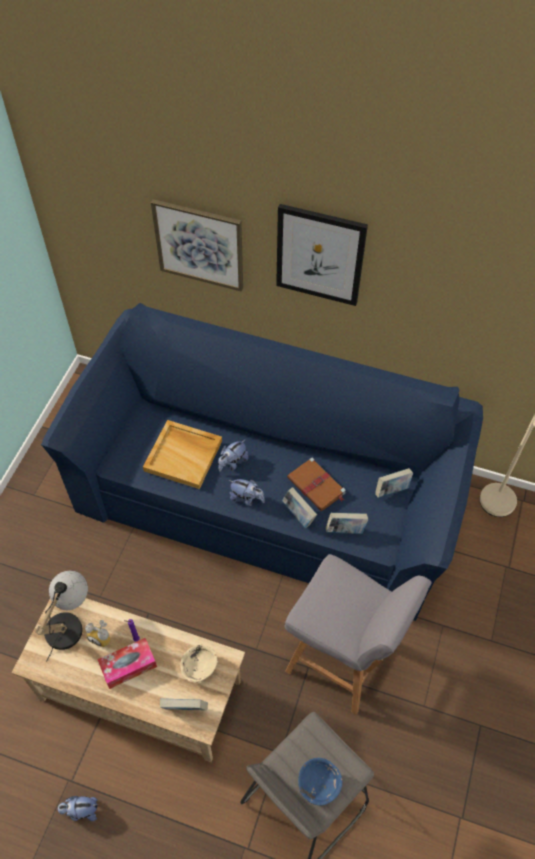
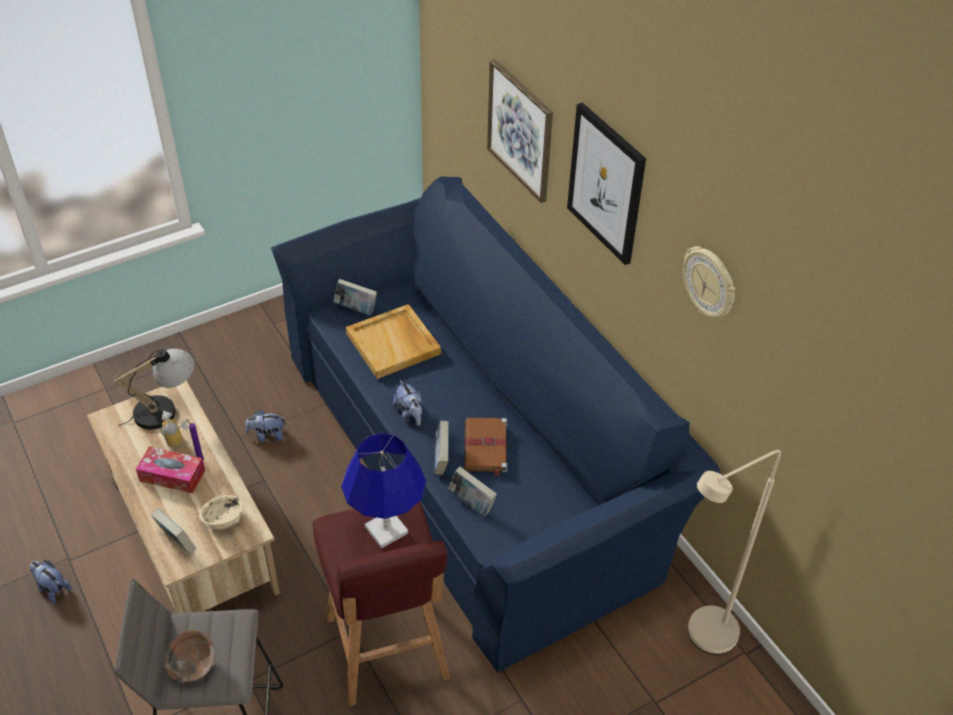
camera: 40 degrees right, 10 degrees down
plush toy [218,439,249,472] -> plush toy moved to [245,410,285,442]
grey stool [285,554,432,715] -> red stool [313,501,450,706]
blue bowl [298,758,342,806] -> brown bowl [164,630,216,684]
book [375,468,413,498] -> book moved to [333,279,377,316]
none -> blue table lamp [341,433,426,548]
none -> wall clock [683,246,735,318]

